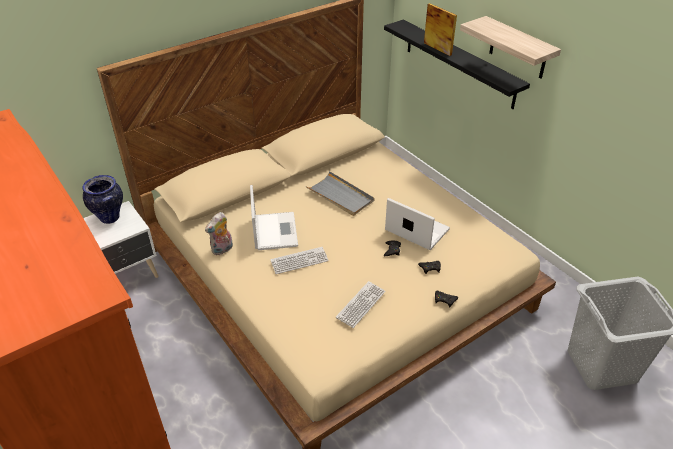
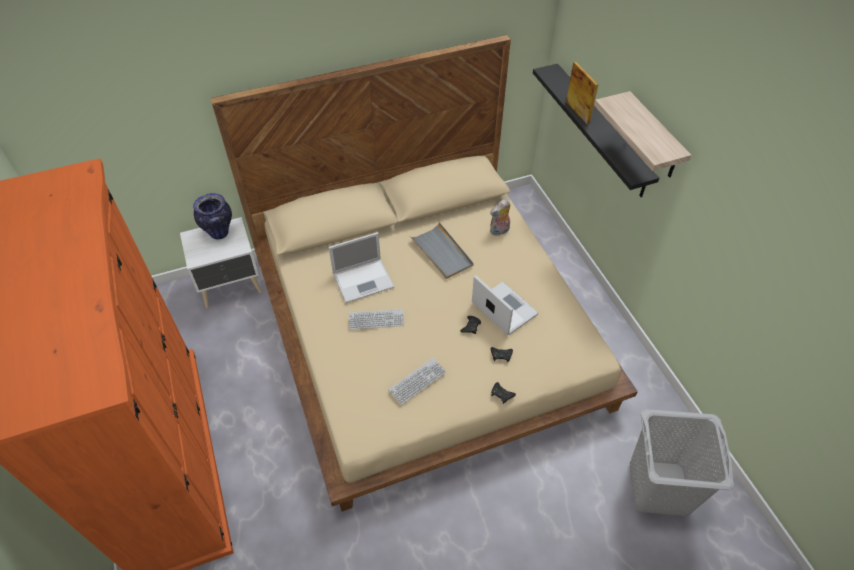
camera: 15 degrees right, 10 degrees up
plush toy [205,212,233,255] -> plush toy moved to [490,199,510,236]
laptop [250,185,298,250] -> laptop turned 60 degrees clockwise [329,232,394,303]

